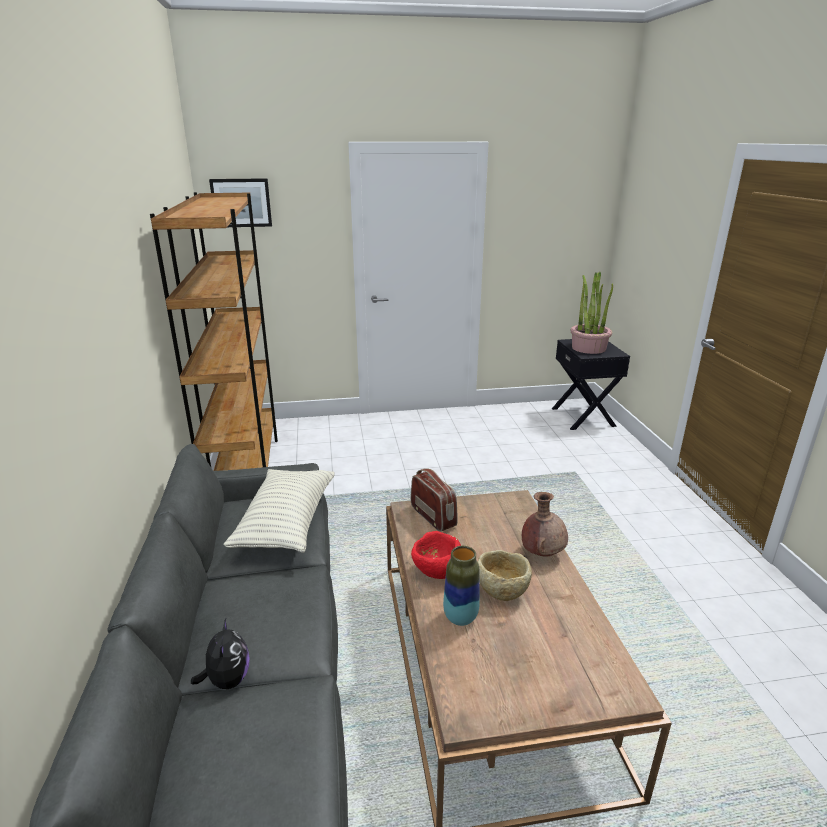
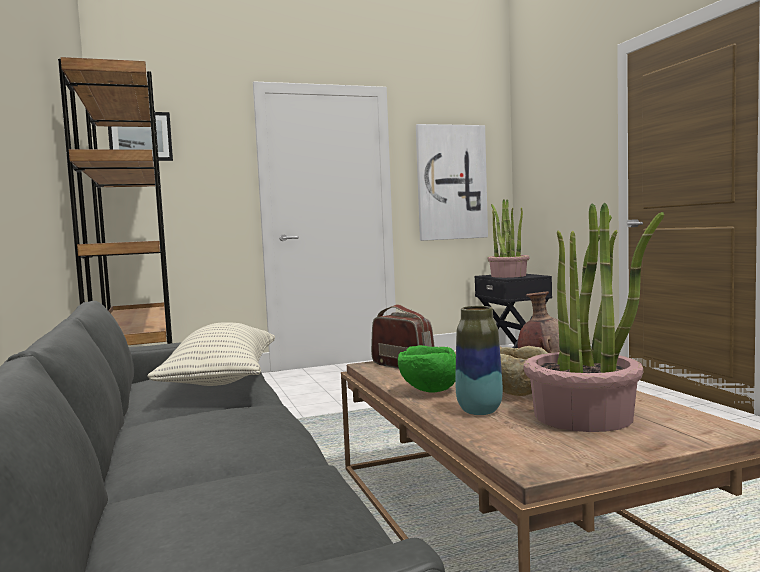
camera: 10 degrees left, 20 degrees down
plush toy [191,619,250,689] -> none
red bowl [411,531,461,579] -> green bowl [398,345,456,393]
none -> picture [416,124,488,241]
none -> potted plant [524,202,664,432]

